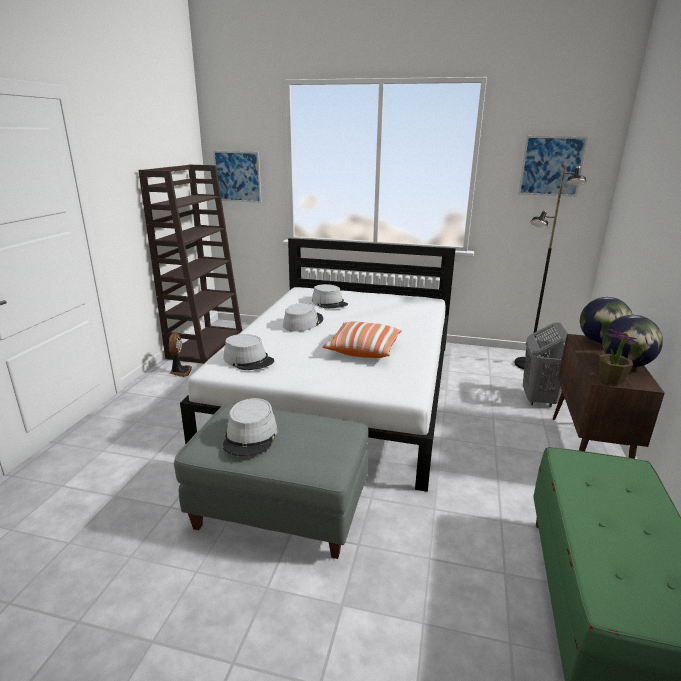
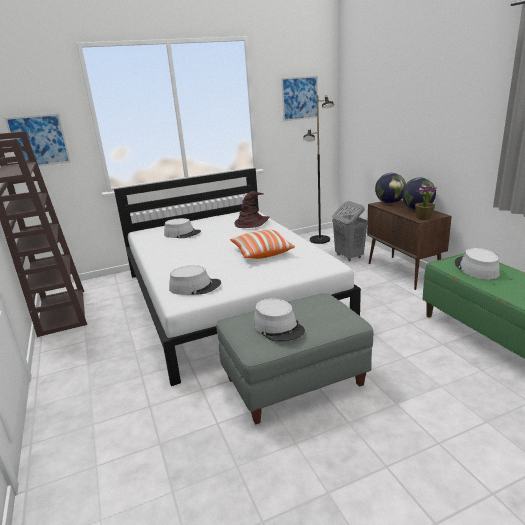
camera: 35 degrees left, 0 degrees up
fan [169,333,192,377] -> none
grey hat [283,303,323,332] -> grey hat moved to [455,248,500,280]
none -> brown hat [235,191,269,228]

